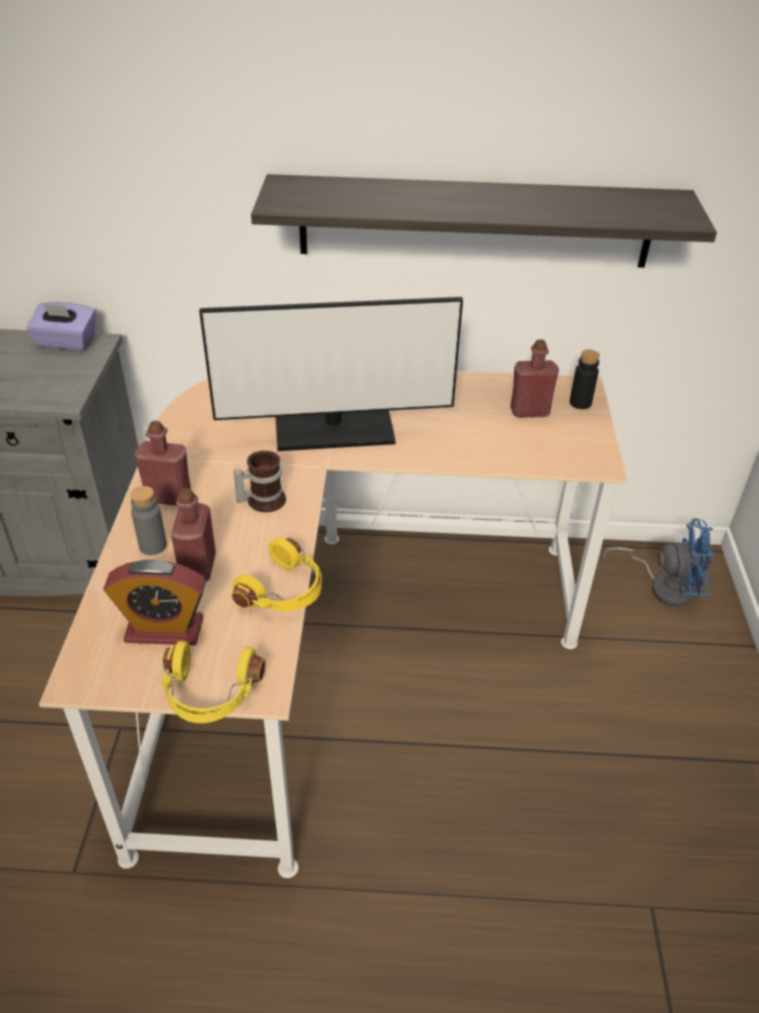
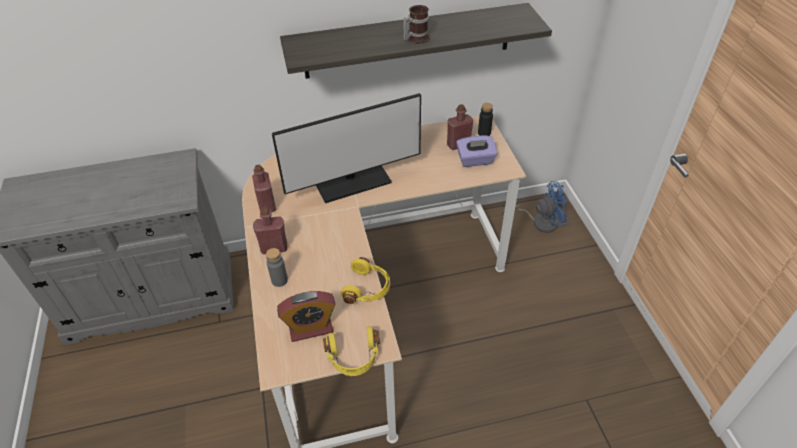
camera: 15 degrees left, 5 degrees up
purple tissue box [27,302,96,350] -> purple tissue box moved to [456,136,498,167]
red bottle [171,488,216,581] -> red bottle moved to [252,165,276,212]
mug [234,451,286,512] -> mug moved to [403,5,430,44]

